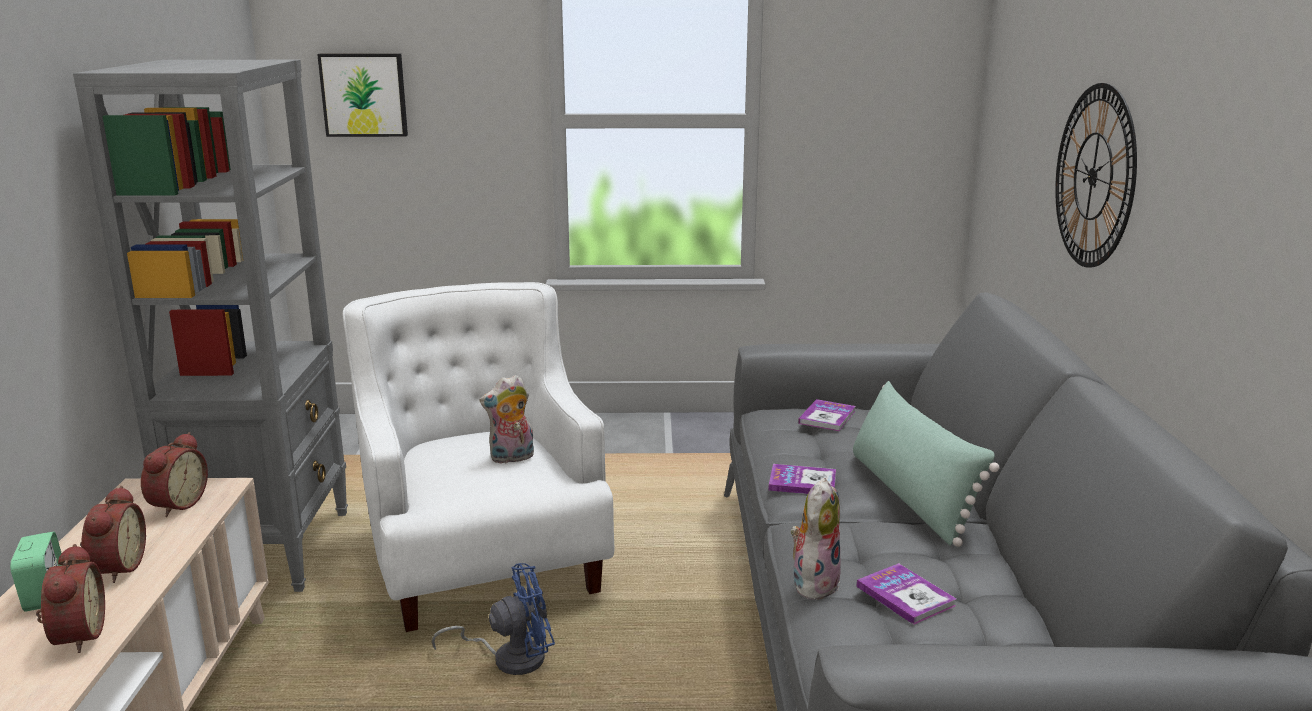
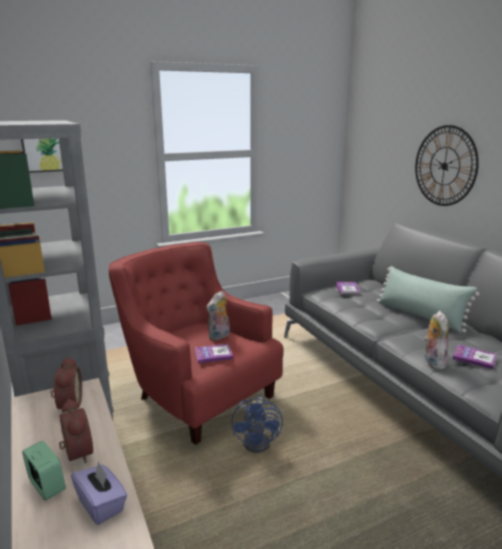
camera: 25 degrees left, 0 degrees up
alarm clock [36,544,105,653] -> purple tissue box [71,461,127,525]
white armchair [343,282,614,632] -> red armchair [109,242,283,445]
blue fan [431,563,555,675] -> blue fan turned 135 degrees clockwise [232,395,284,453]
book [768,464,836,494] -> book moved to [195,344,233,363]

